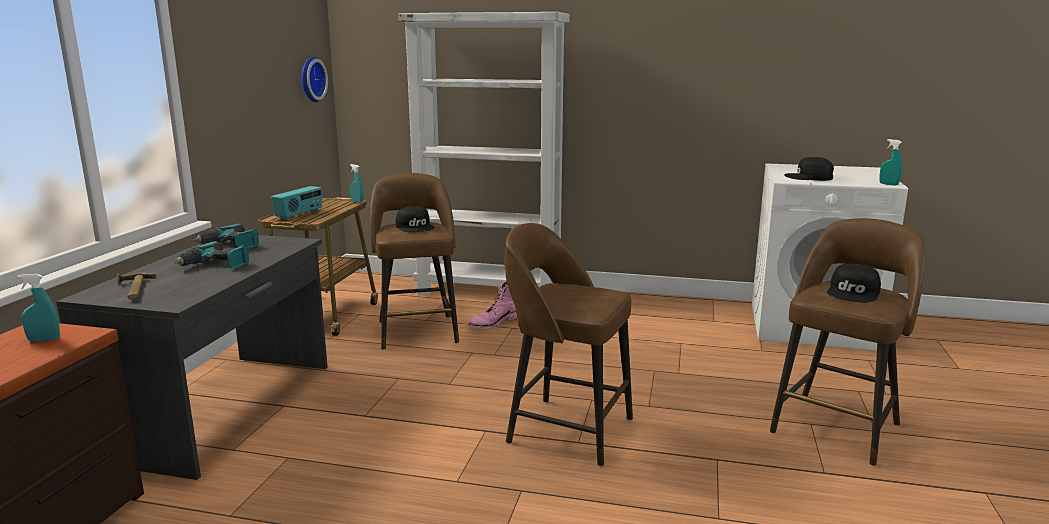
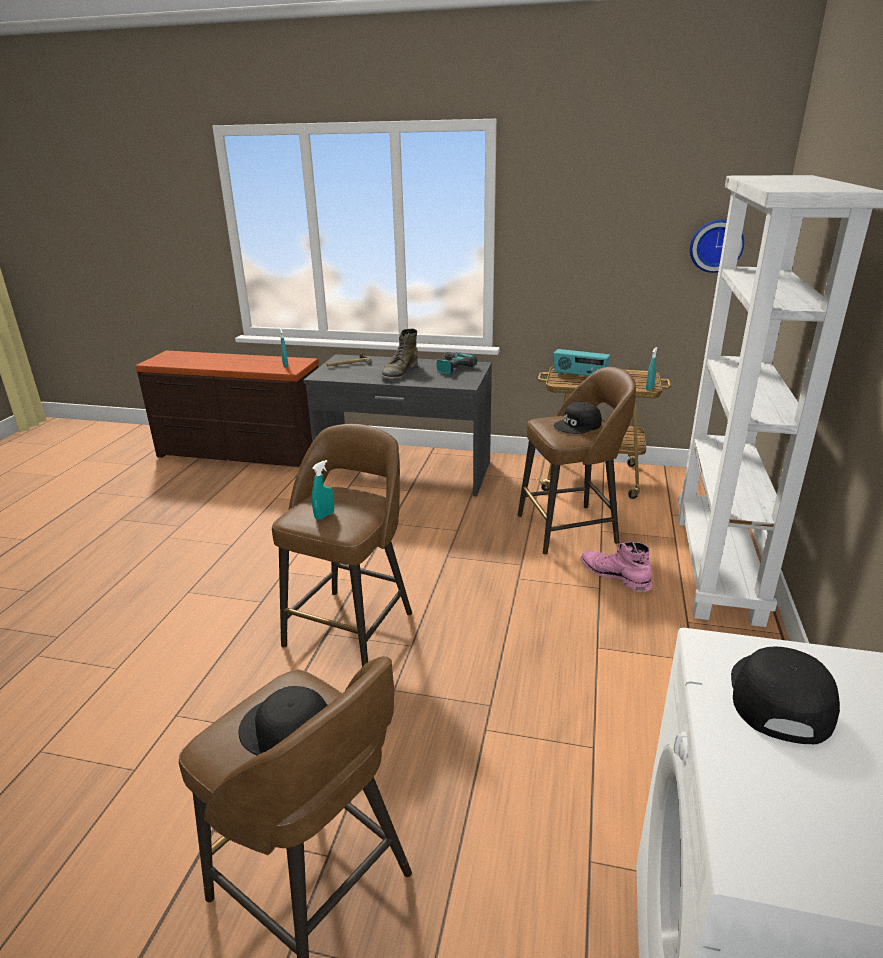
camera: 90 degrees right, 10 degrees up
power drill [175,241,249,269] -> green boot [381,329,418,380]
turquoise spray bottle [879,139,902,186] -> turquoise spray bottle moved to [312,460,334,520]

